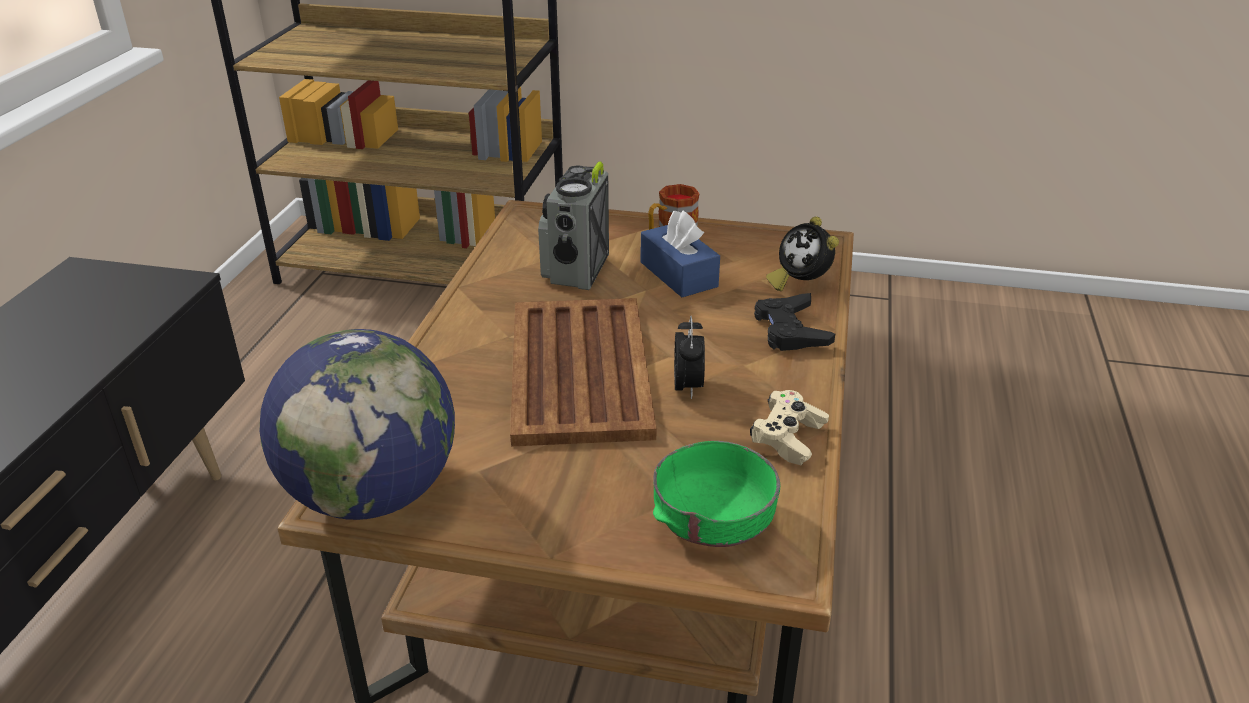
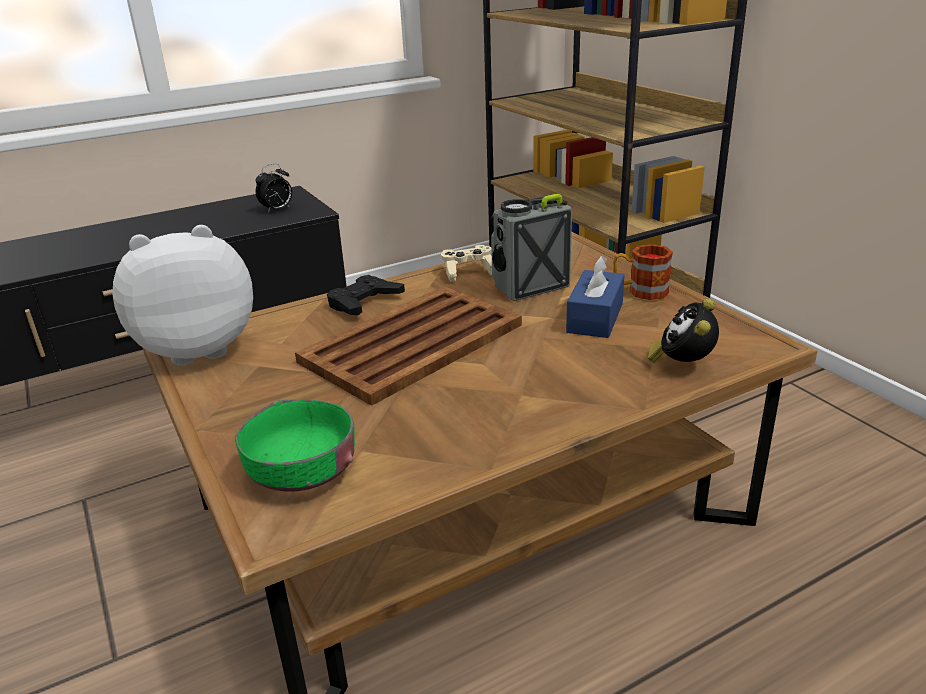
camera: 50 degrees right, 5 degrees down
globe [260,329,455,520] -> plush toy [112,225,253,365]
alarm clock [674,316,705,399] -> alarm clock moved to [256,164,292,213]
beige game controller [750,390,829,466] -> beige game controller moved to [441,245,492,281]
black game controller [754,293,835,351] -> black game controller moved to [327,275,405,315]

